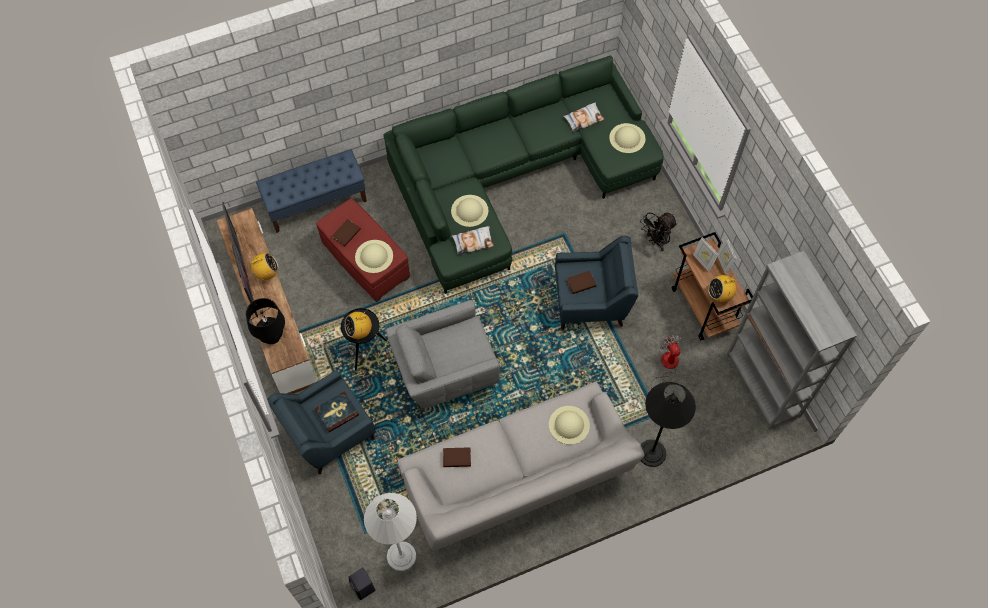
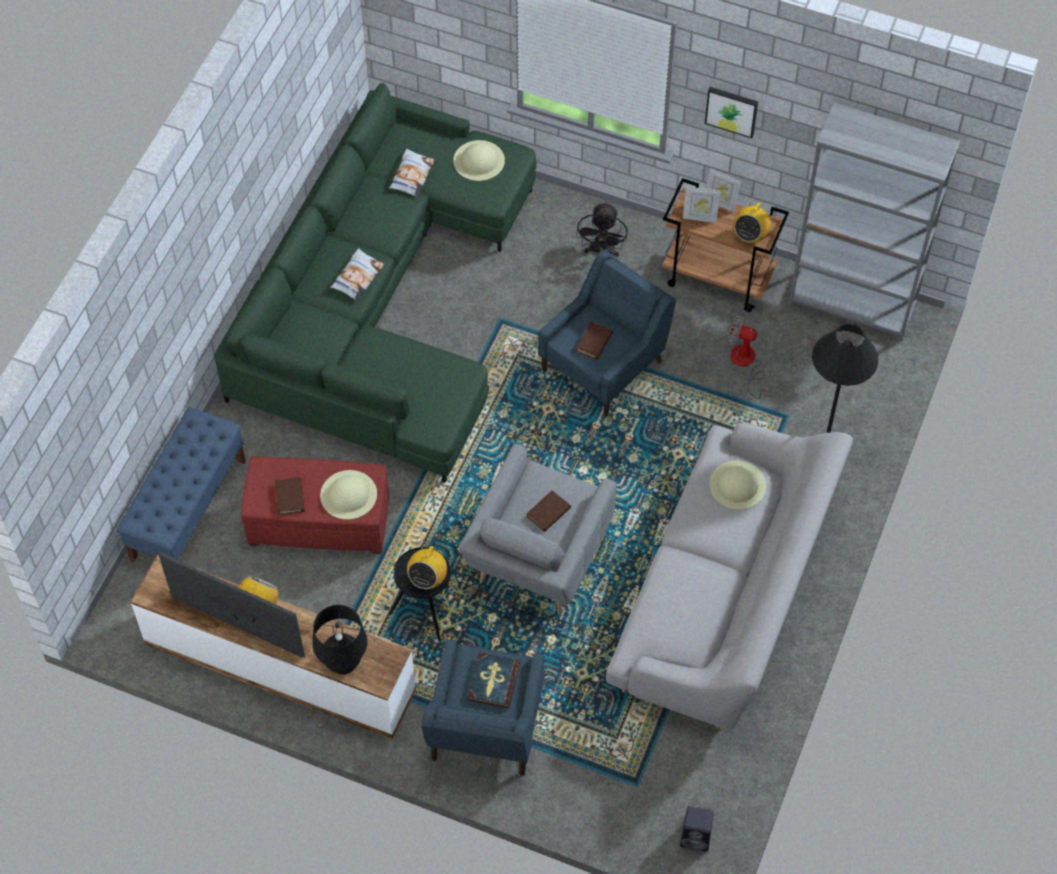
camera: 45 degrees left, 5 degrees down
white floor lamp [364,493,417,571] -> none
brown book [443,447,471,467] -> brown book moved to [526,490,571,532]
beige hat [451,195,488,227] -> none
pillow [452,226,494,255] -> pillow moved to [330,249,384,301]
none -> picture [705,87,758,138]

